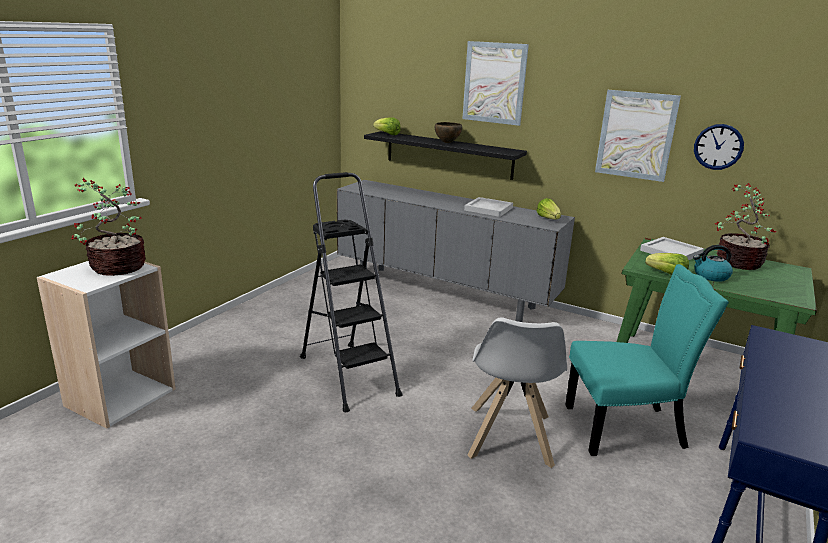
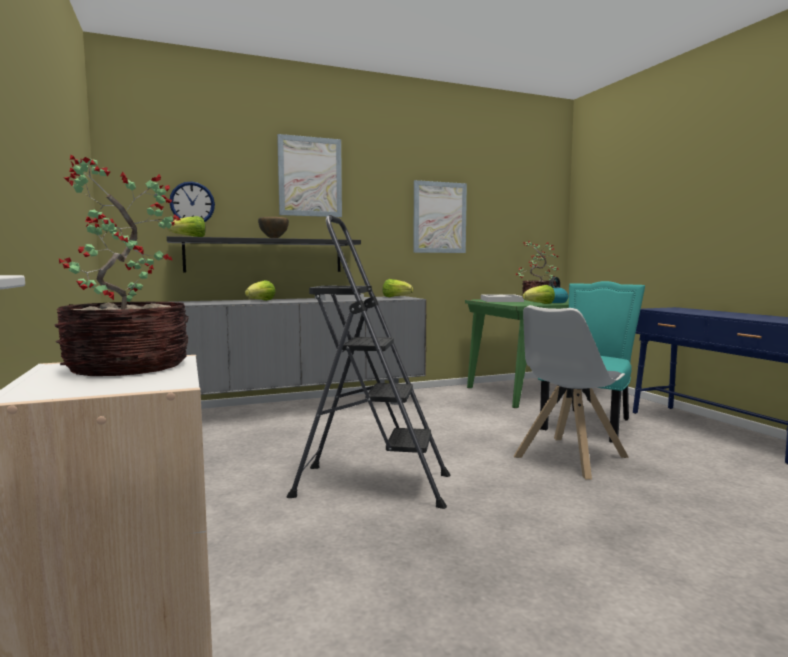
camera: 50 degrees left, 15 degrees down
chair [468,317,567,468] -> chair turned 90 degrees clockwise [514,305,629,480]
wall clock [694,124,744,170] -> wall clock moved to [170,181,215,222]
none -> lettuce [245,280,276,301]

